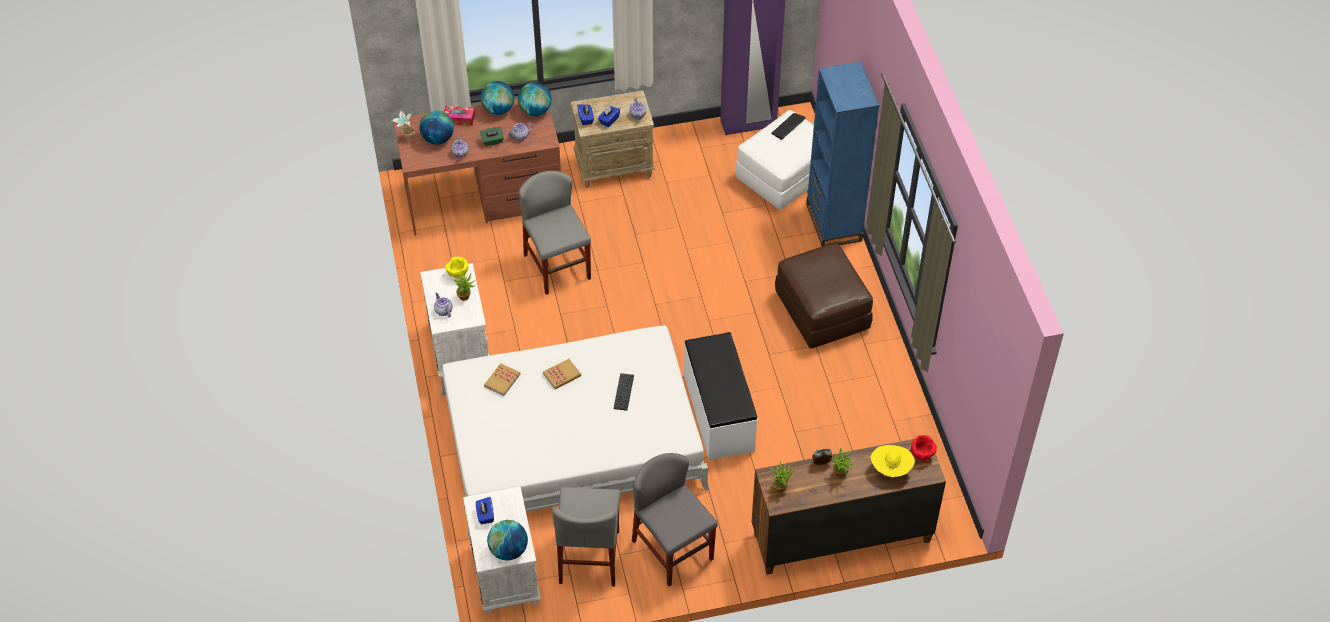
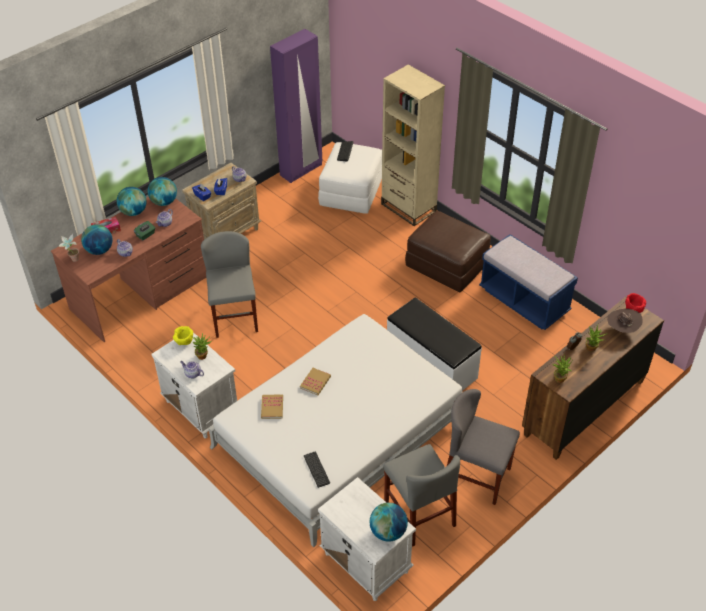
camera: 30 degrees left, 5 degrees down
blue tissue box [476,497,494,524] -> none
grey chair [519,171,591,295] -> grey chair turned 45 degrees clockwise [201,231,258,338]
keyboard [614,373,634,411] -> keyboard moved to [304,451,330,488]
blue bookcase [806,62,879,246] -> beige bookcase [381,64,445,226]
yellow hat [870,445,915,477] -> brown hat [607,309,643,333]
none -> blue bench [479,234,578,330]

